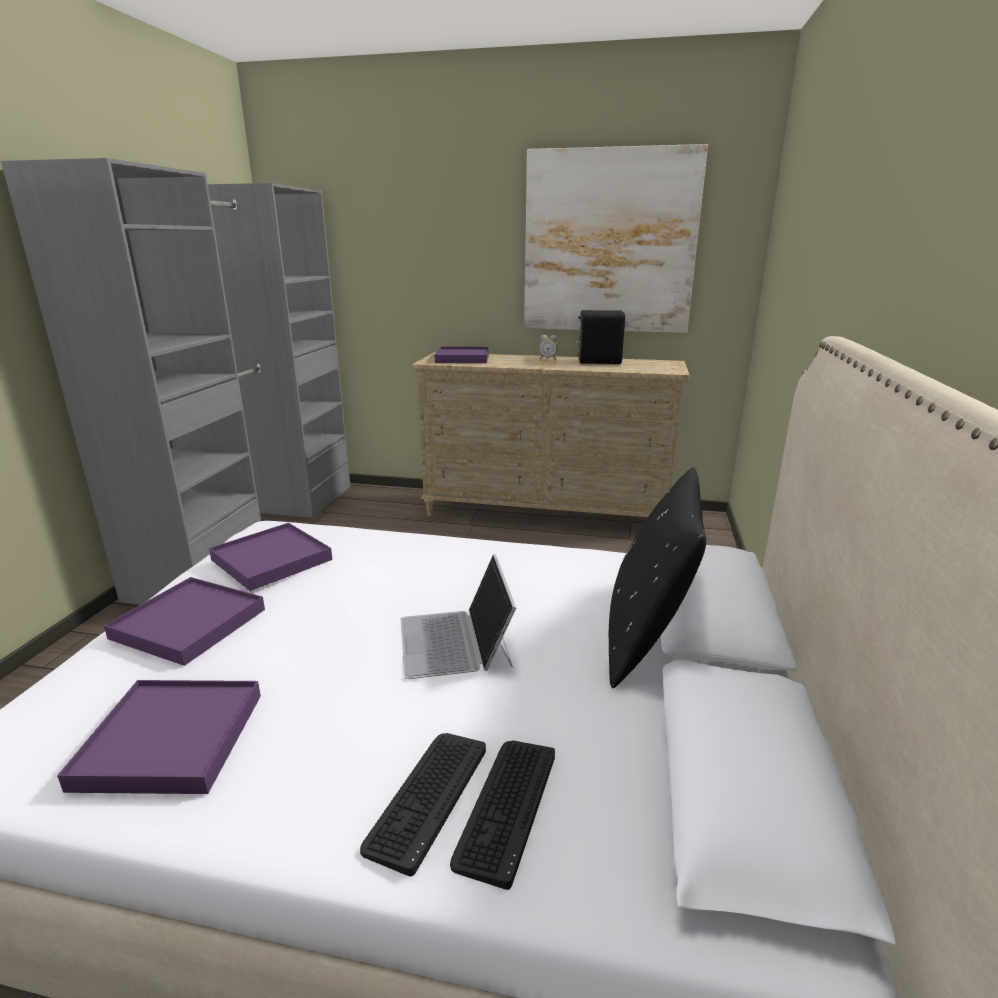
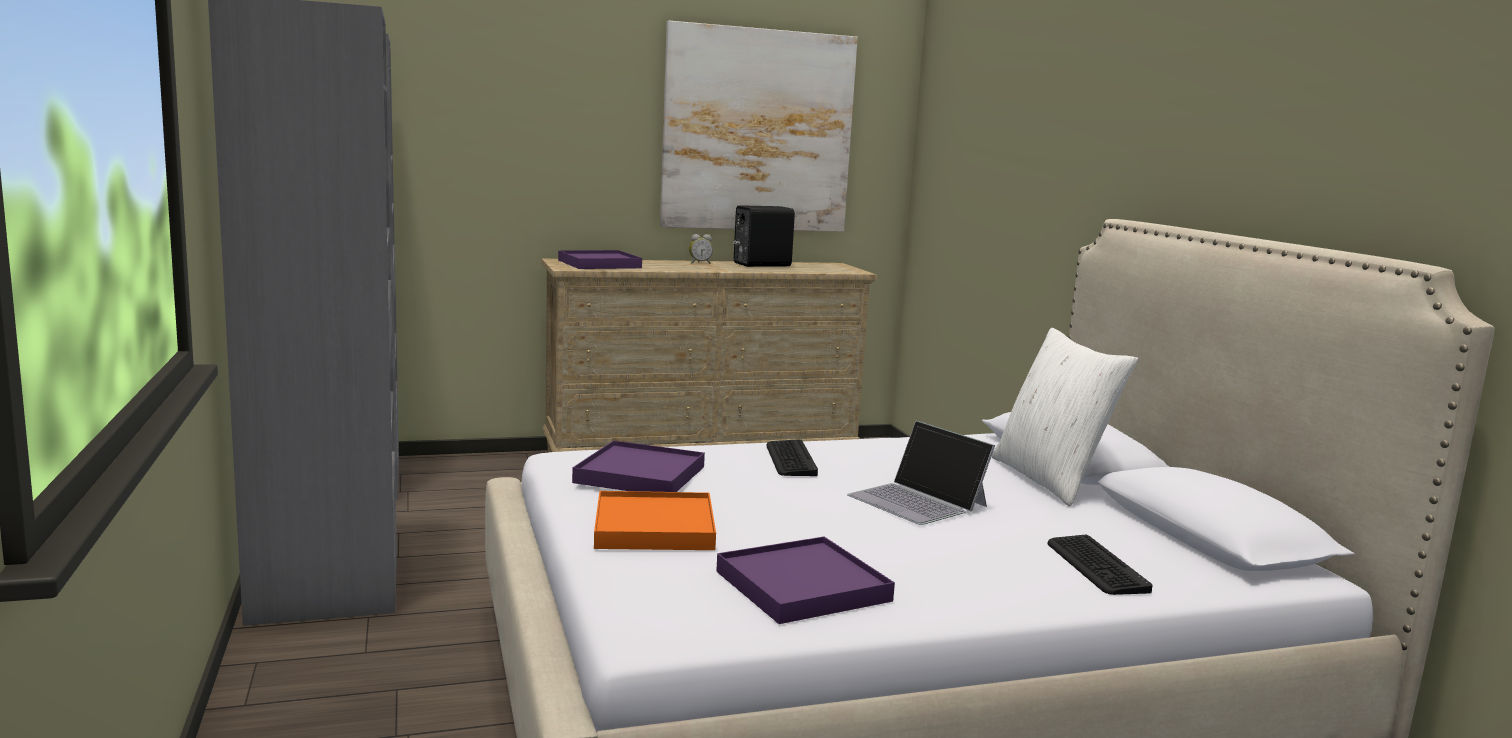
camera: 30 degrees left, 10 degrees down
purple tray [104,577,265,666] -> orange tray [594,491,716,550]
keyboard [360,733,486,877] -> keyboard moved to [766,439,818,476]
black pillow [609,467,706,688] -> white pillow [992,328,1138,507]

